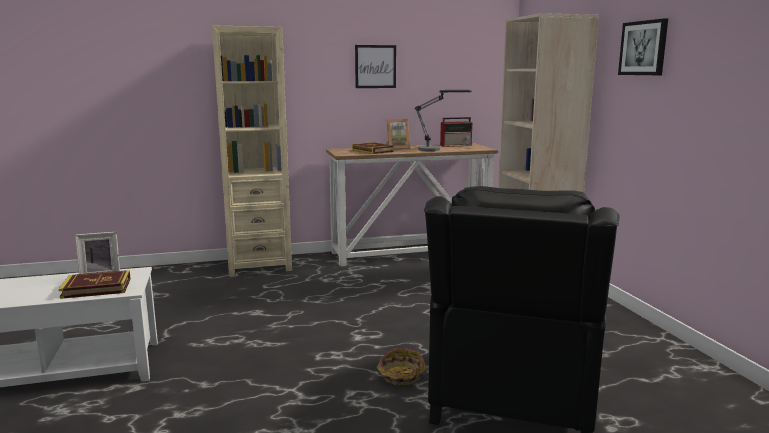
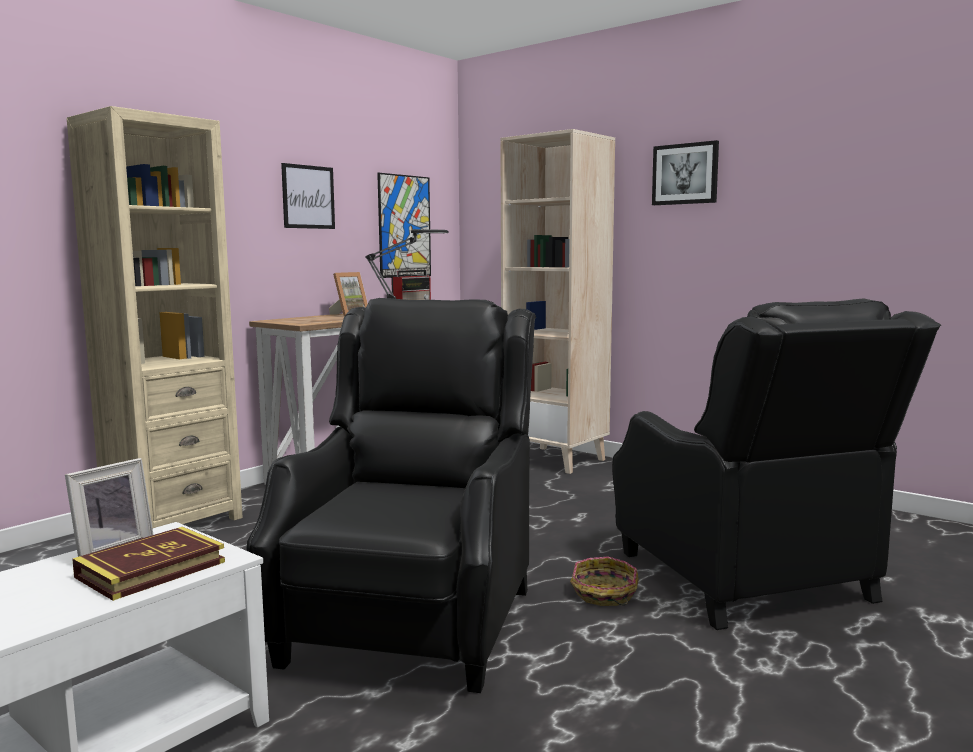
camera: 35 degrees left, 5 degrees down
book [352,142,394,154] -> none
none -> black armchair [247,298,536,693]
none -> picture [377,173,431,278]

